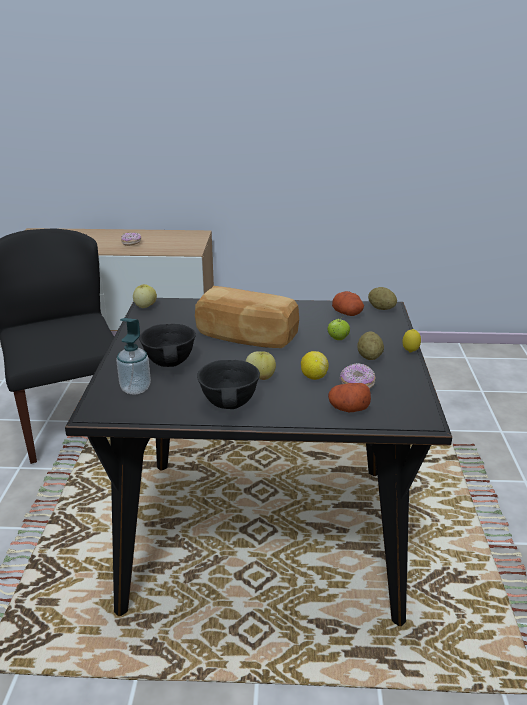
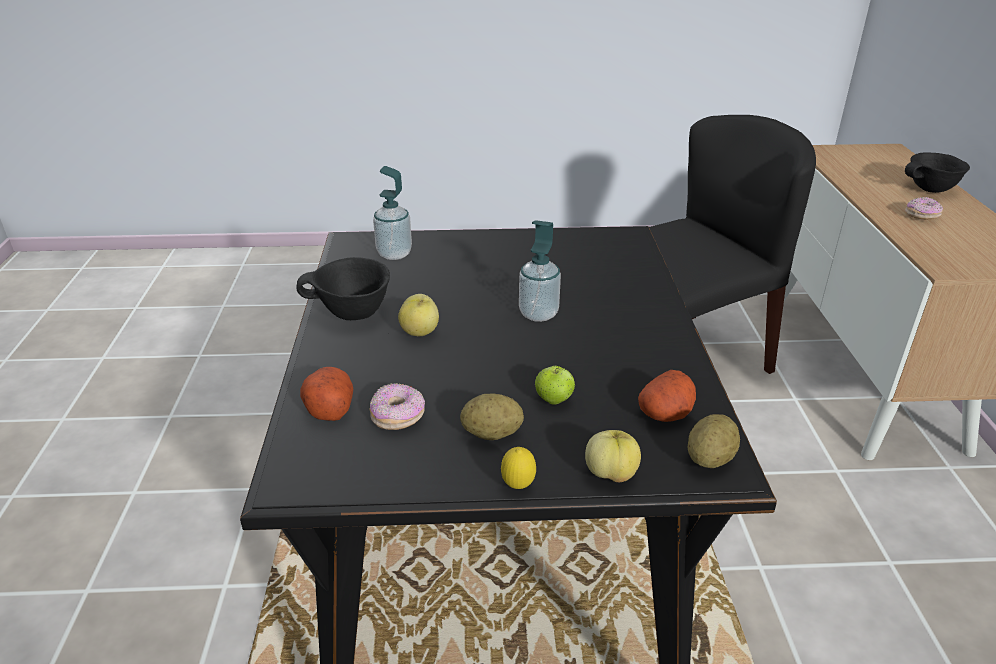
camera: 85 degrees right, 5 degrees up
apple [133,284,157,308] -> apple moved to [585,430,641,482]
black bowl [139,324,196,367] -> black bowl moved to [905,152,970,193]
bread [195,286,299,348] -> soap dispenser [519,220,561,322]
lemon [301,351,329,380] -> none

